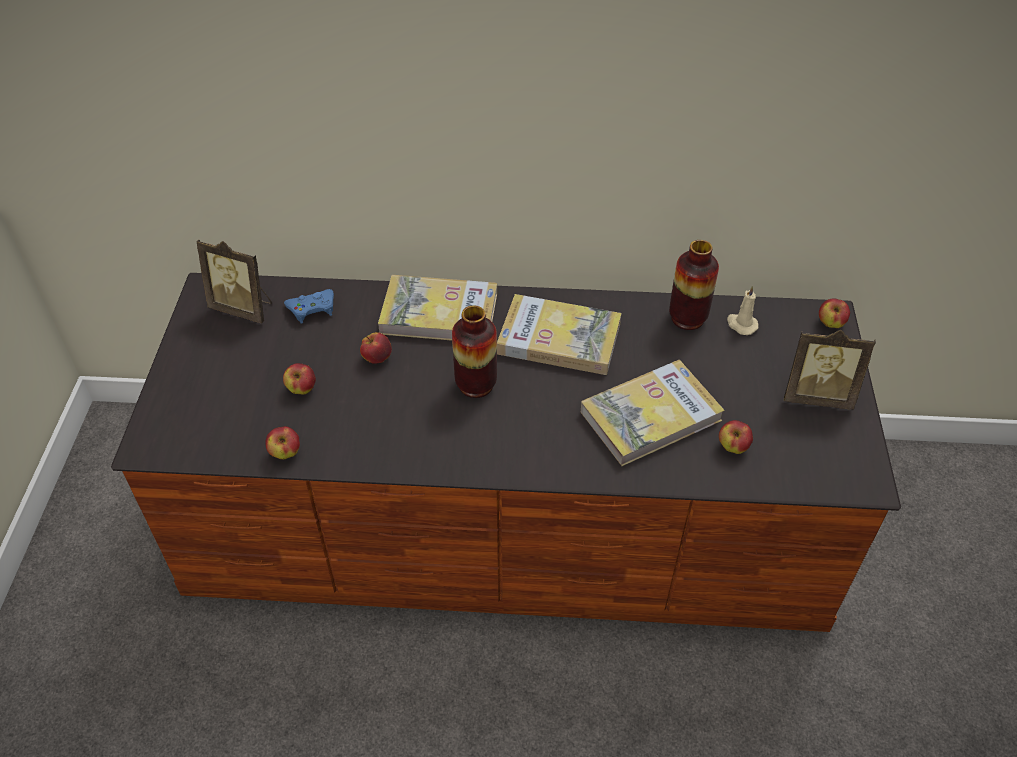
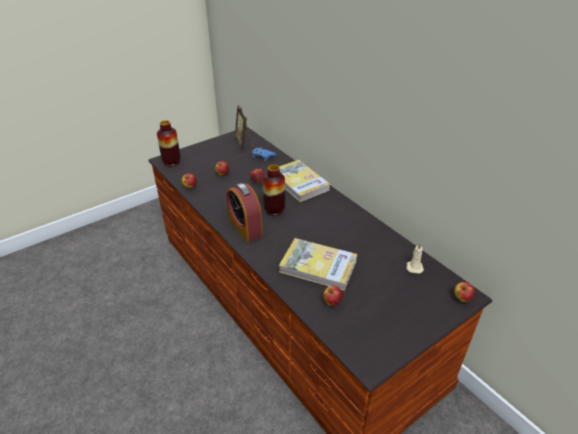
camera: 50 degrees right, 10 degrees down
book [497,294,622,375] -> none
vase [669,240,719,330] -> vase moved to [157,120,181,167]
picture frame [784,330,876,410] -> none
none -> alarm clock [227,183,263,242]

